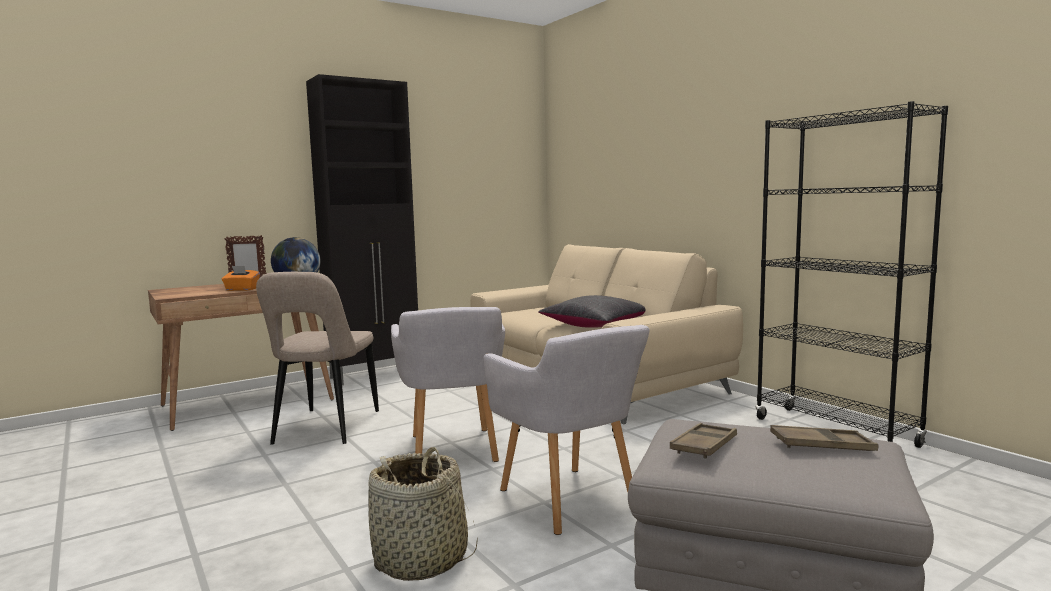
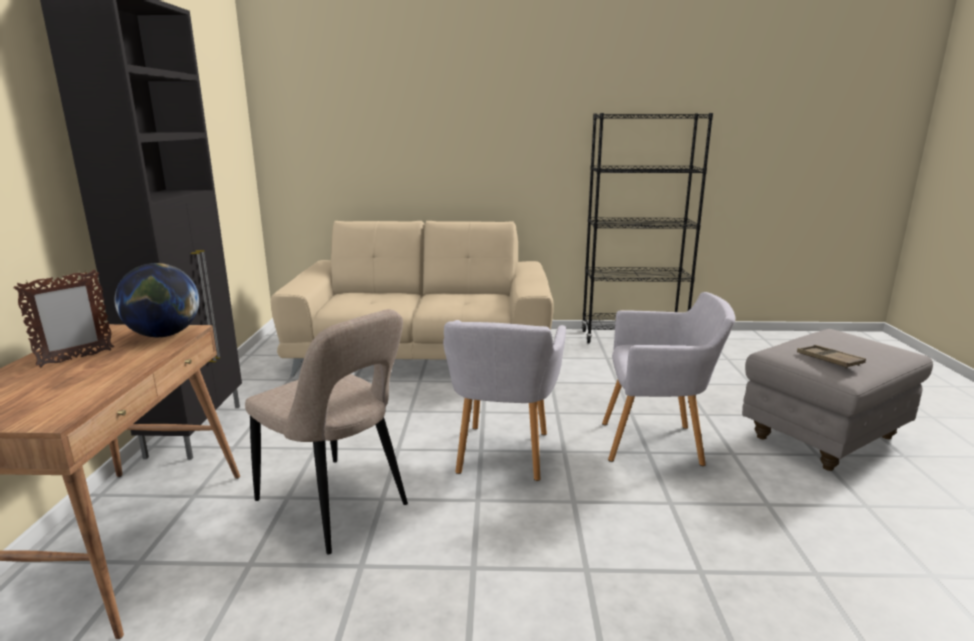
camera: 55 degrees left, 10 degrees up
orange tissue box [222,266,260,291] -> none
basket [368,447,478,581] -> none
grey armchair [391,307,505,462] -> grey armchair turned 75 degrees clockwise [443,320,566,481]
black pillow [538,295,645,328] -> none
brown tray [770,425,879,451] -> none

